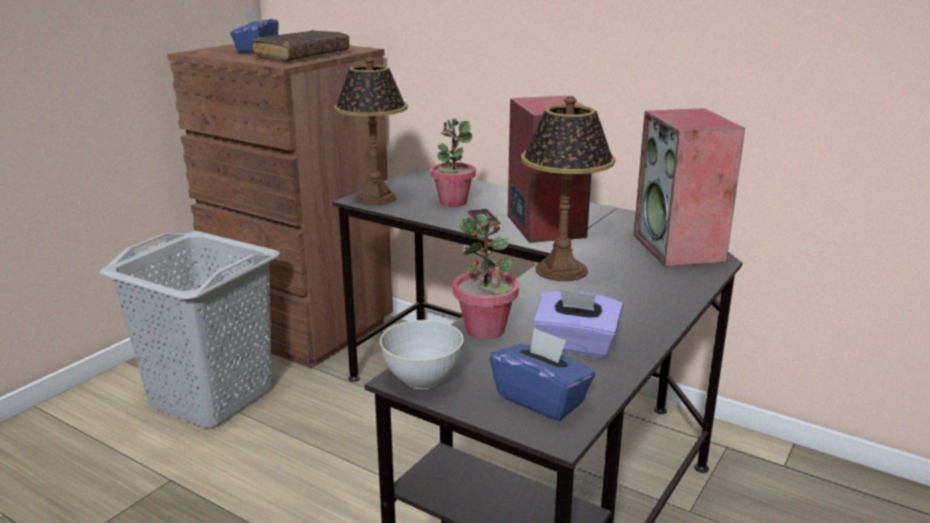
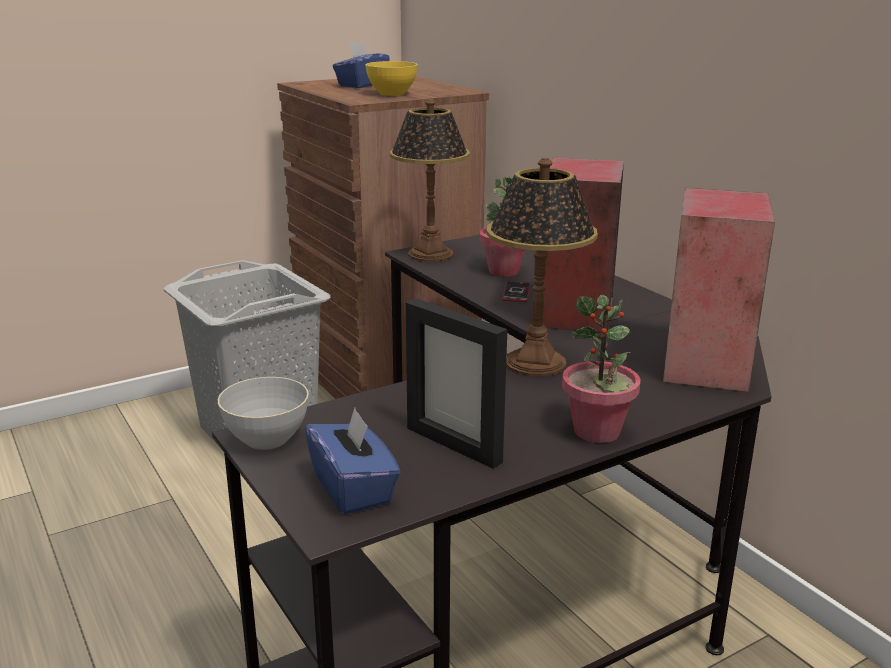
camera: 25 degrees right, 0 degrees up
brown book [252,30,349,61] -> yellow bowl [365,61,418,96]
potted plant [453,214,519,340] -> potted plant moved to [562,295,641,443]
purple tissue box [533,289,623,357] -> picture frame [406,298,507,469]

